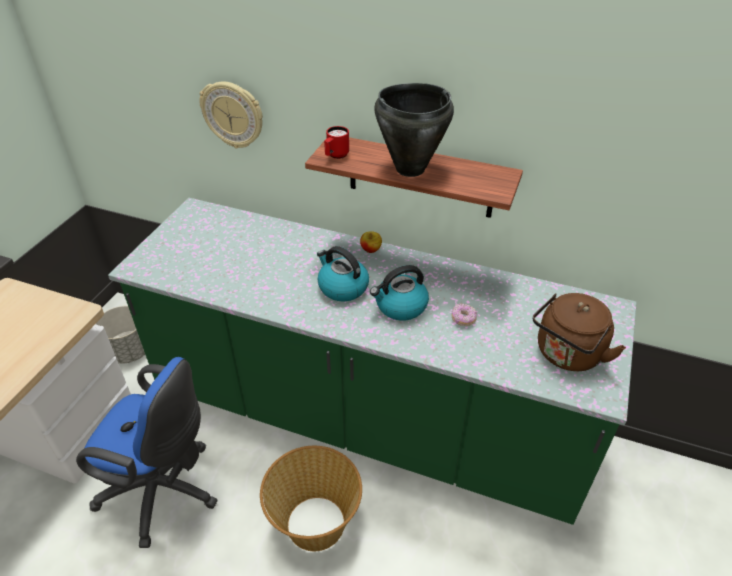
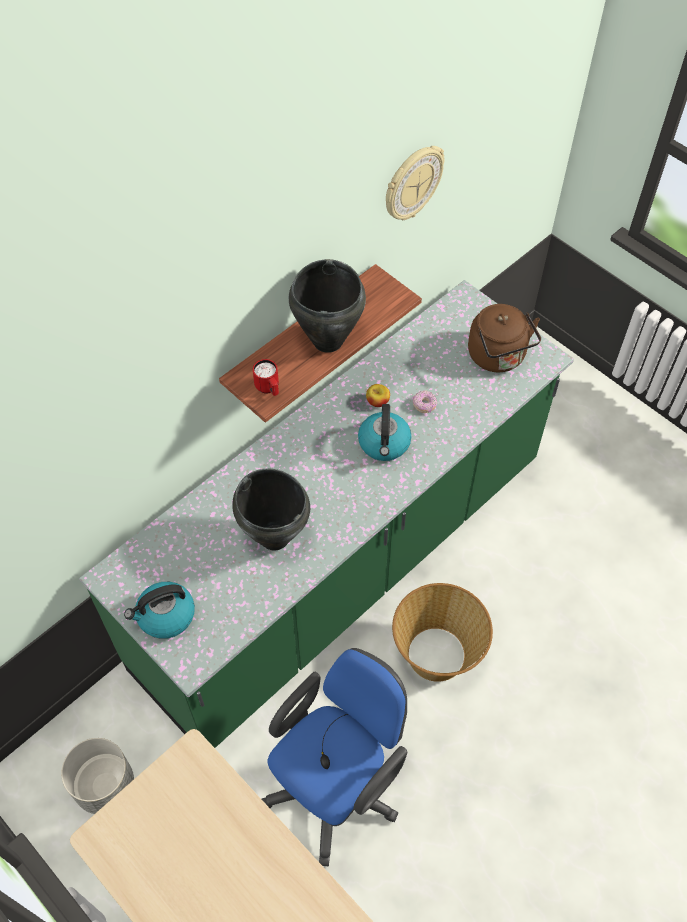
camera: 65 degrees left, 15 degrees up
wall clock [199,81,263,148] -> wall clock moved to [386,146,444,220]
kettle [317,246,369,301] -> kettle moved to [124,582,195,639]
apple [360,231,382,253] -> apple moved to [366,384,390,407]
none -> black cooking pot [232,469,310,551]

